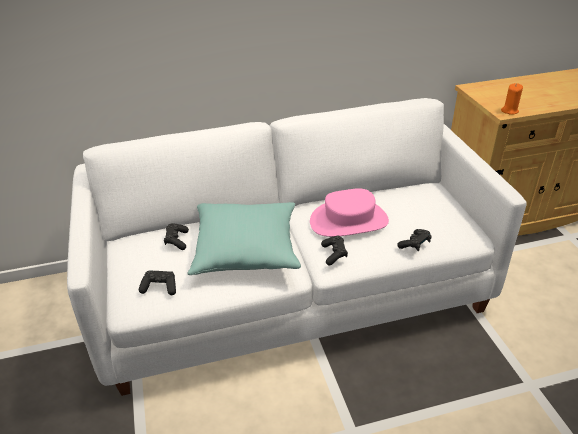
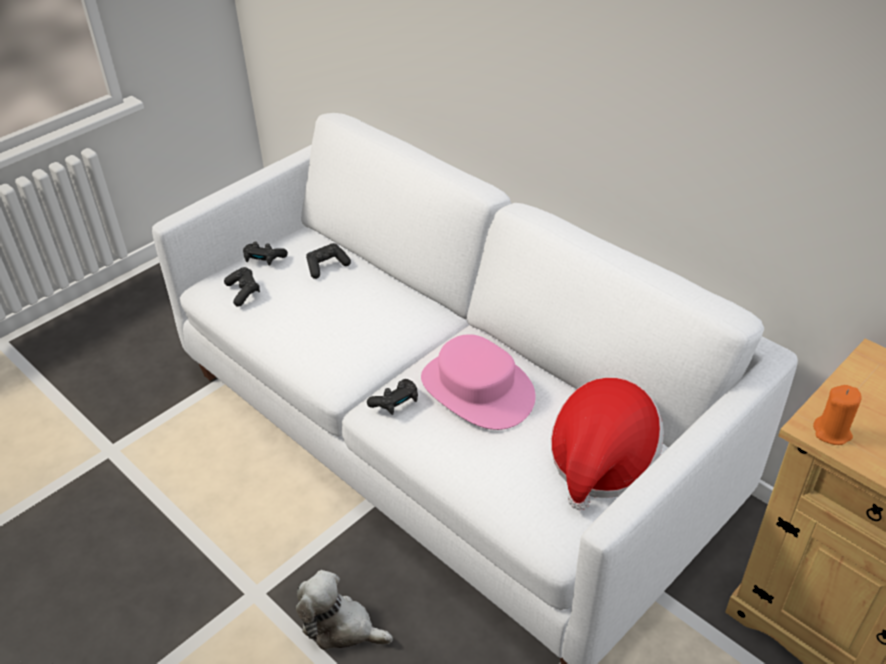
camera: 60 degrees right, 5 degrees up
turquoise pillow [188,202,301,275] -> none
black game controller [397,229,432,251] -> black game controller moved to [243,242,288,266]
none -> plush toy [296,570,393,650]
none -> hat [551,377,664,510]

